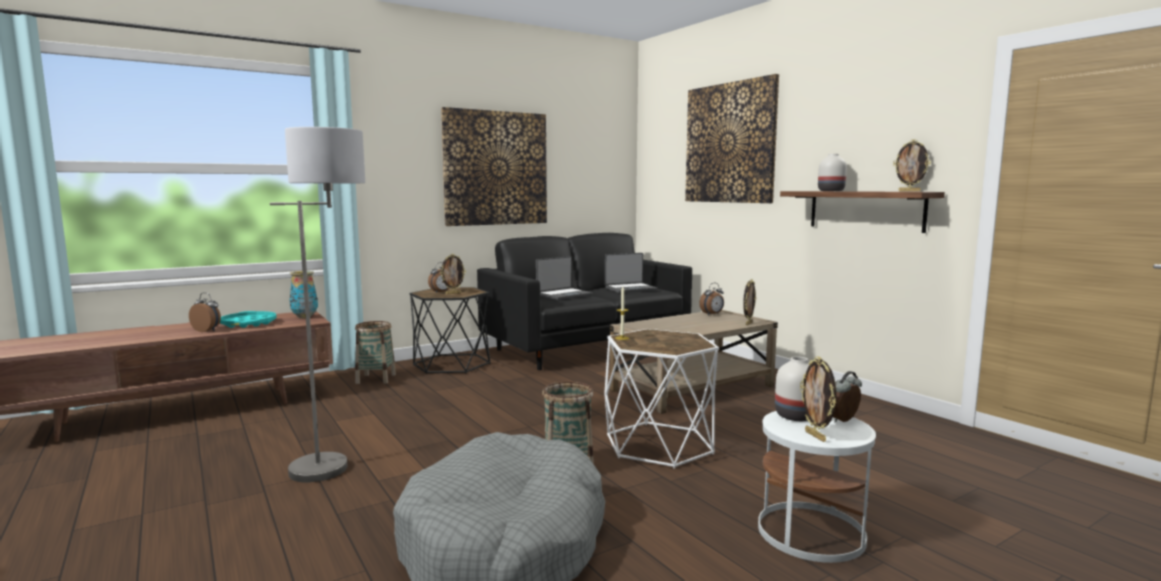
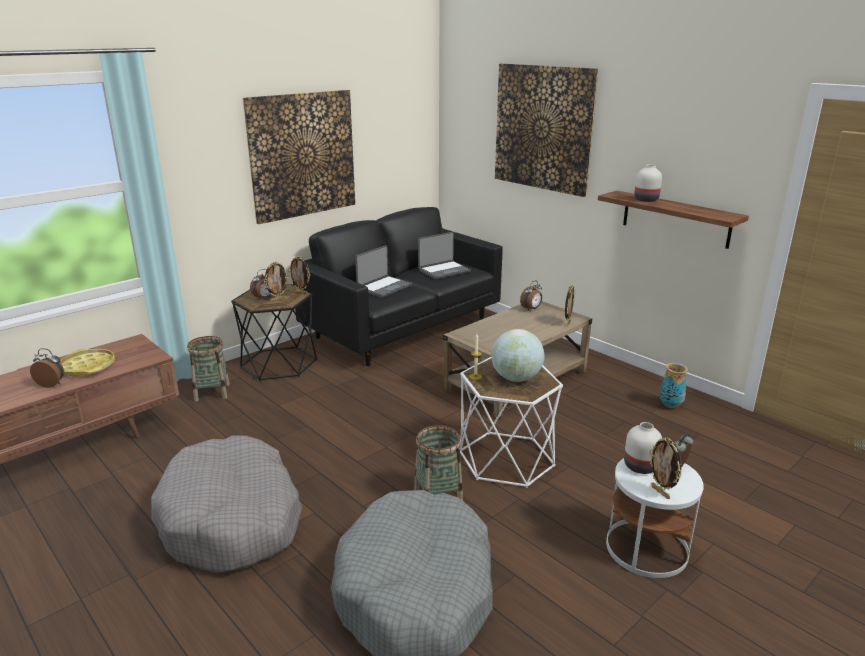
camera: 10 degrees left, 15 degrees up
turquoise tray [220,311,277,328] -> yellow tray [60,349,115,377]
grey floor lamp [270,127,365,483] -> grey dog bed [151,435,302,573]
vase [290,271,318,318] -> vase moved to [659,363,688,408]
picture frame [893,139,931,191] -> picture frame moved to [288,256,310,295]
none -> globe [491,329,544,382]

